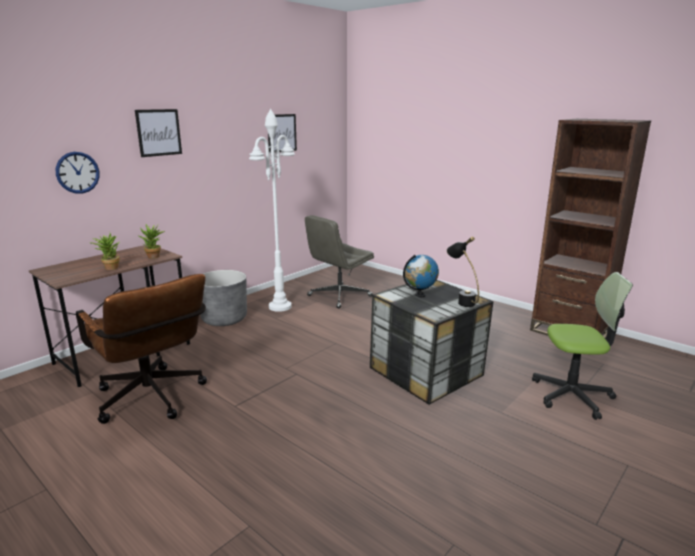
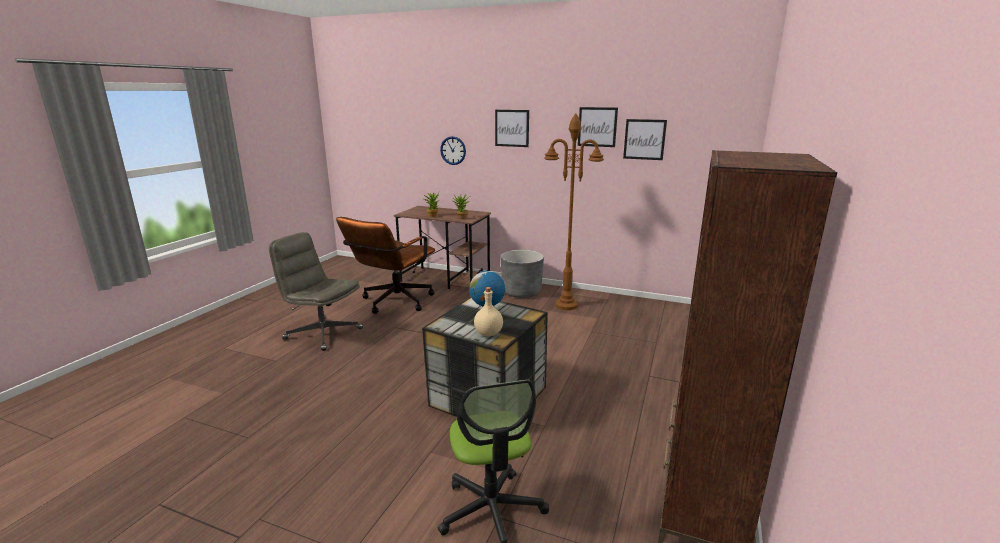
camera: 70 degrees right, 0 degrees up
white floor lamp [249,109,295,312] -> brown floor lamp [544,113,604,310]
grey office chair [305,215,374,308] -> grey office chair moved to [269,232,363,351]
black table lamp [447,236,479,307] -> beige bottle [474,287,503,336]
none -> picture [578,107,618,147]

